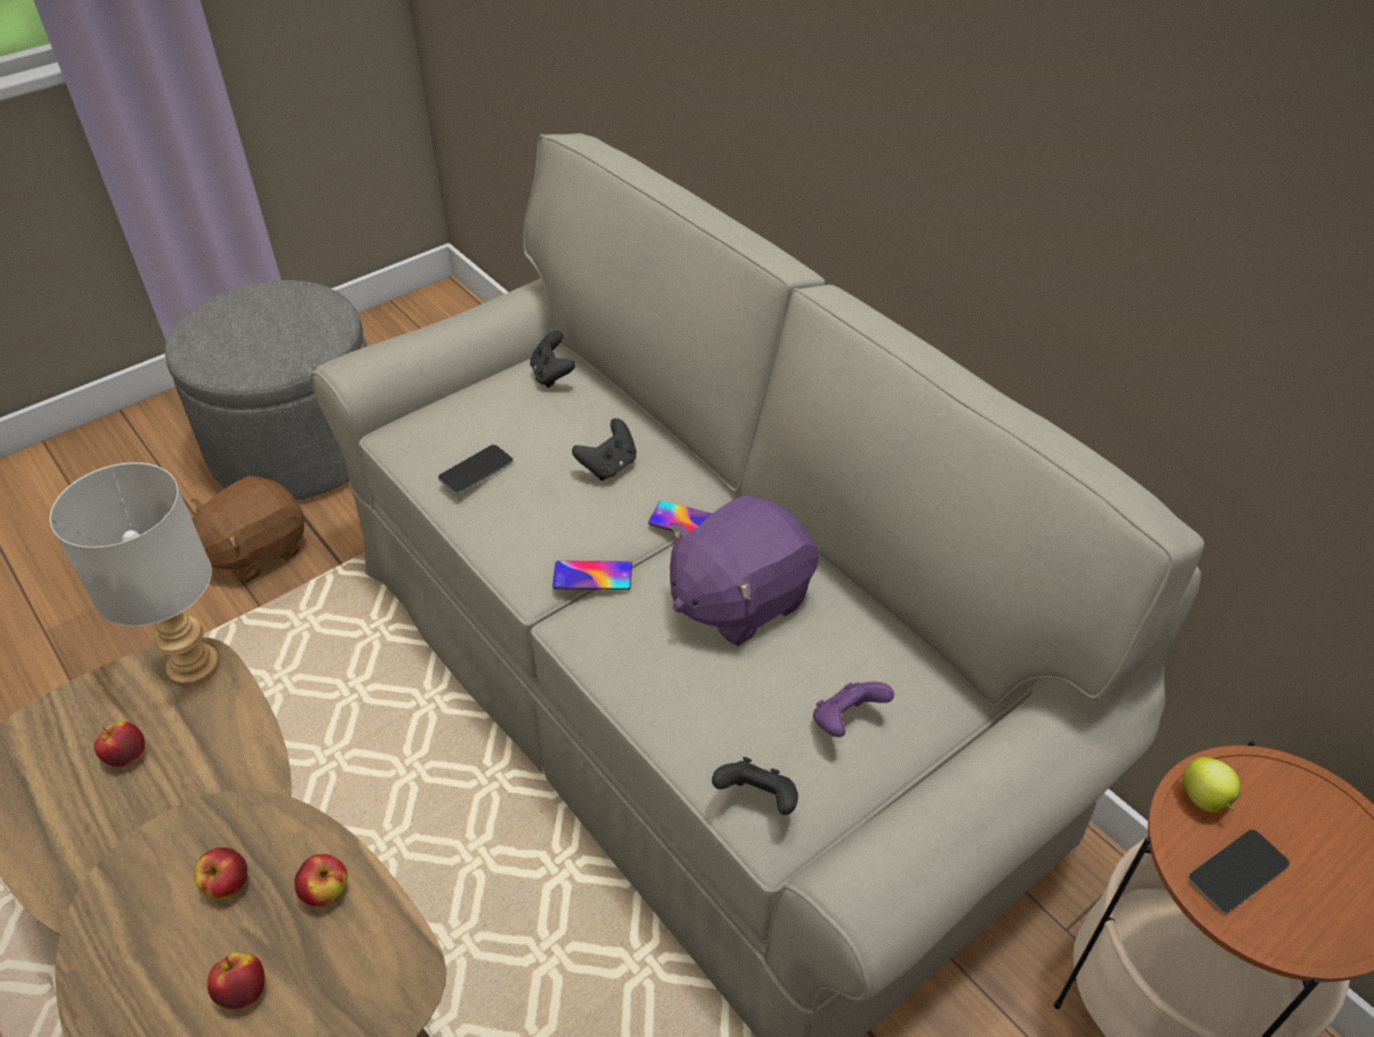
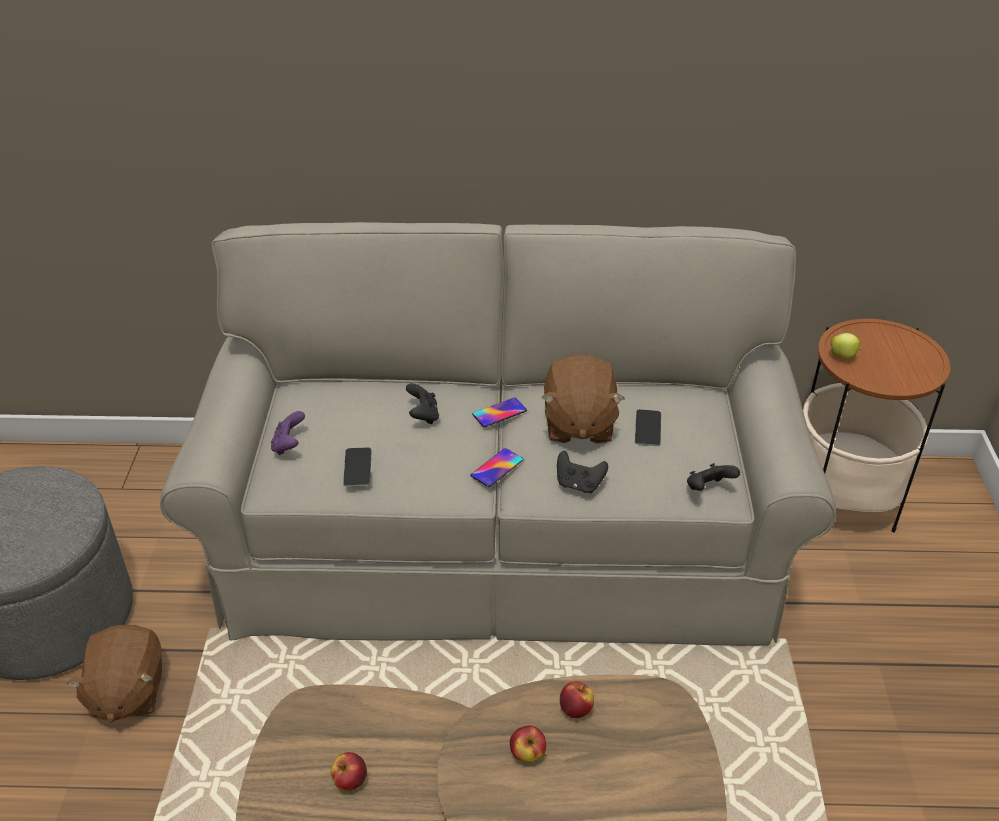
camera: 50 degrees left, 5 degrees down
grey table lamp [50,462,220,686] -> none
apple [208,952,265,1009] -> none
black game controller [530,331,575,388] -> black game controller moved to [557,451,608,493]
purple plush toy [670,495,819,646] -> brown plush toy [542,354,625,443]
purple game controller [813,682,894,737] -> purple game controller moved to [271,411,305,455]
phone [1189,830,1289,913] -> phone moved to [635,409,661,446]

